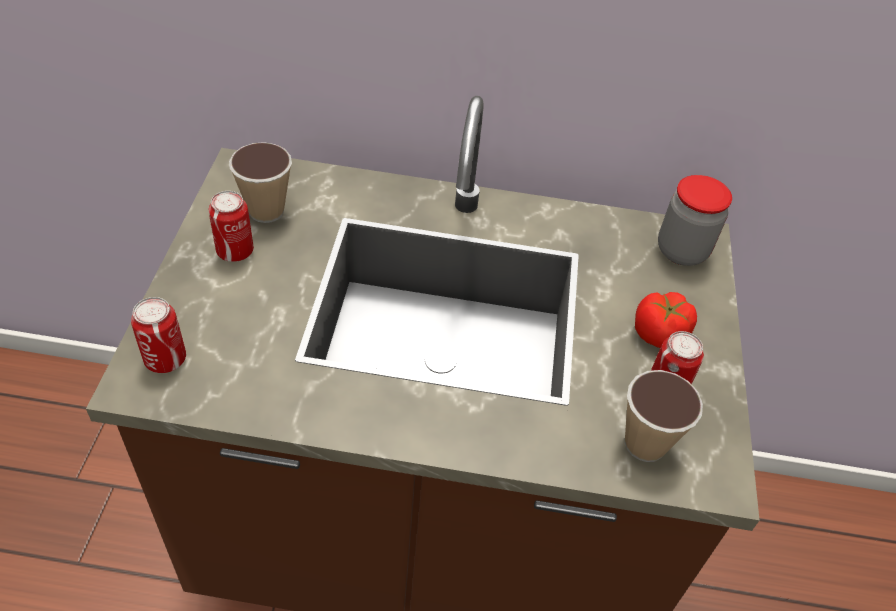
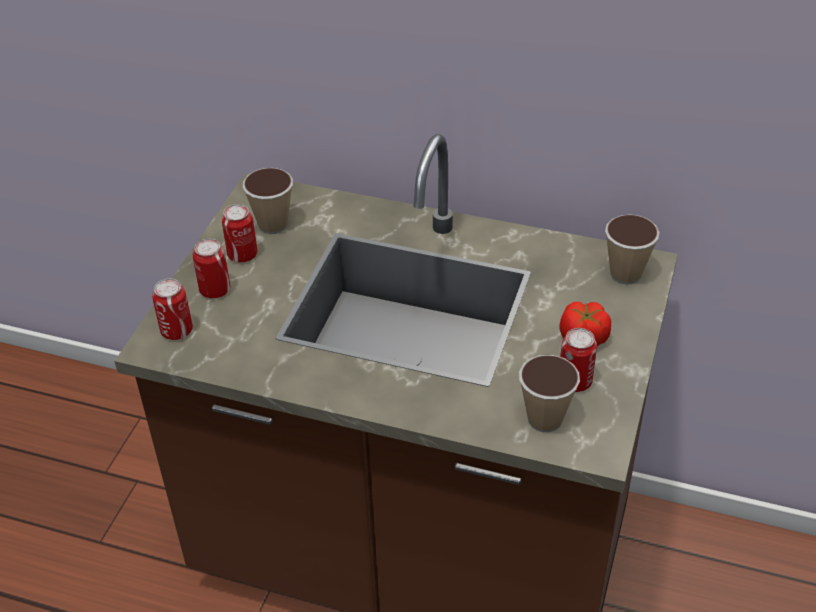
camera: 15 degrees right, 5 degrees down
jar [658,175,732,266] -> cup [605,215,659,285]
none -> can [193,239,231,298]

